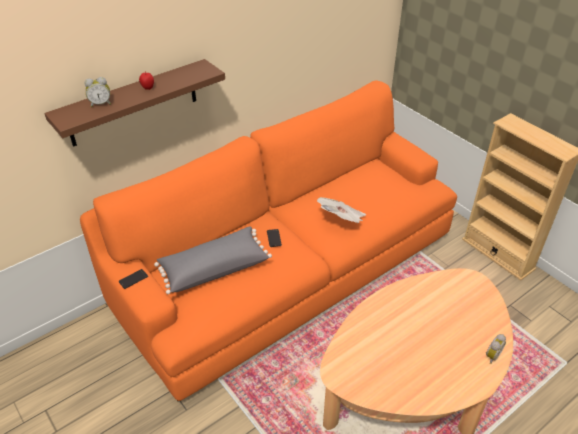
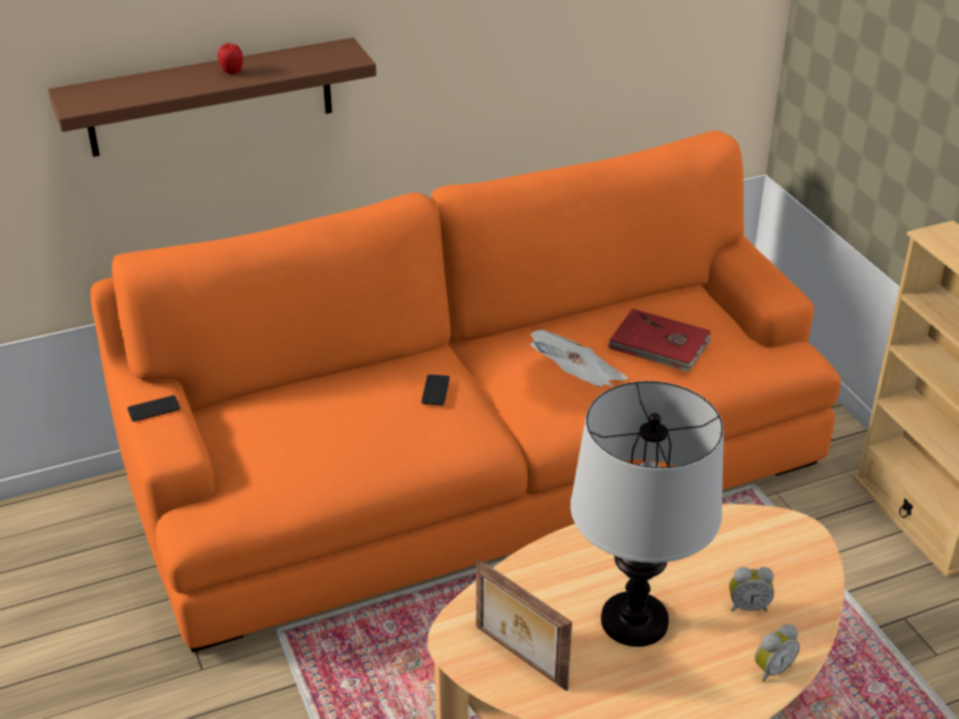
camera: 15 degrees right, 5 degrees down
alarm clock [84,77,111,107] -> alarm clock moved to [729,567,774,612]
grey pillow [154,227,272,294] -> none
none -> picture frame [476,559,572,691]
none -> table lamp [570,381,724,647]
none -> red book [607,309,711,372]

